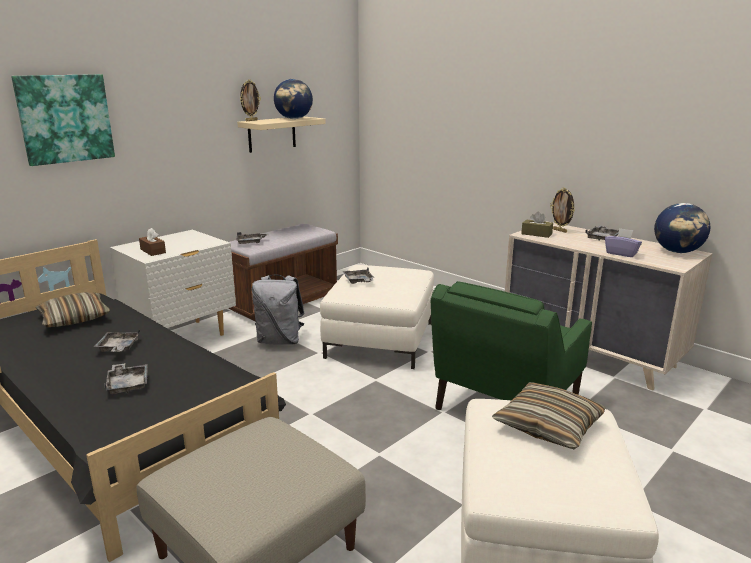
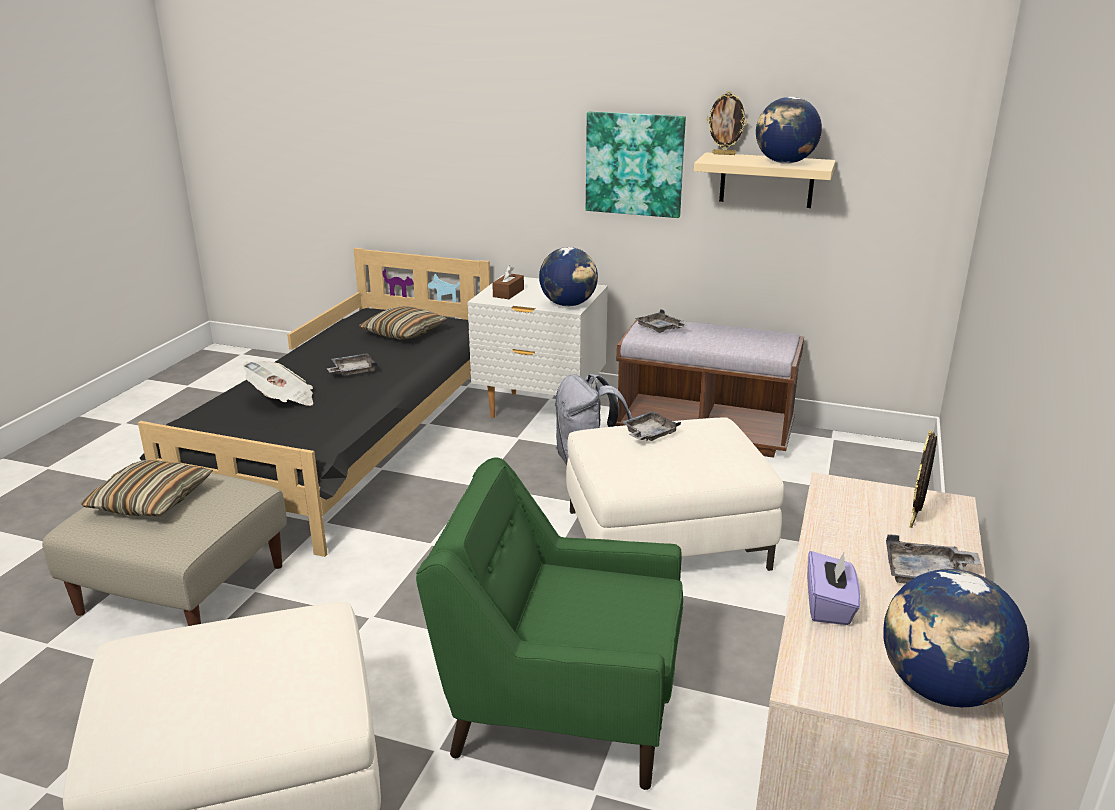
camera: 65 degrees right, 5 degrees up
picture [11,74,115,166] -> picture moved to [586,112,686,218]
grey tray [104,363,148,394] -> newspaper [243,361,313,406]
pillow [492,382,606,449] -> pillow moved to [80,460,213,516]
brown tissue box [521,211,553,238] -> none
none -> globe [539,247,598,306]

